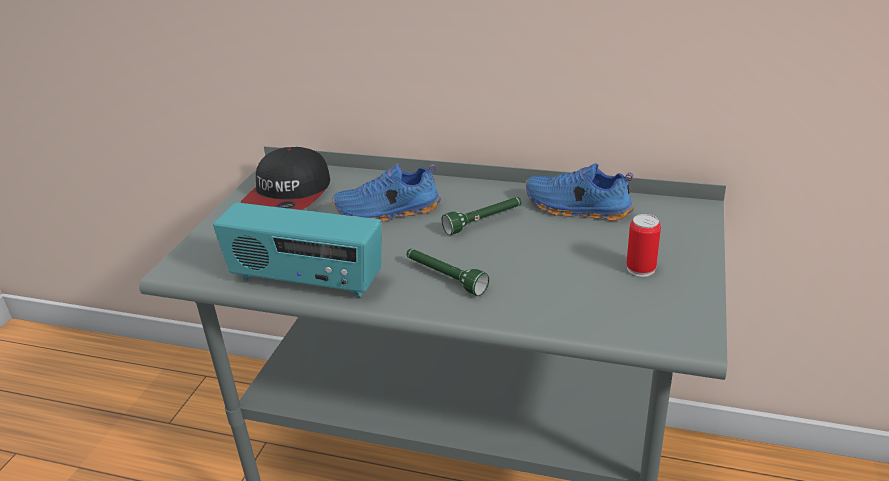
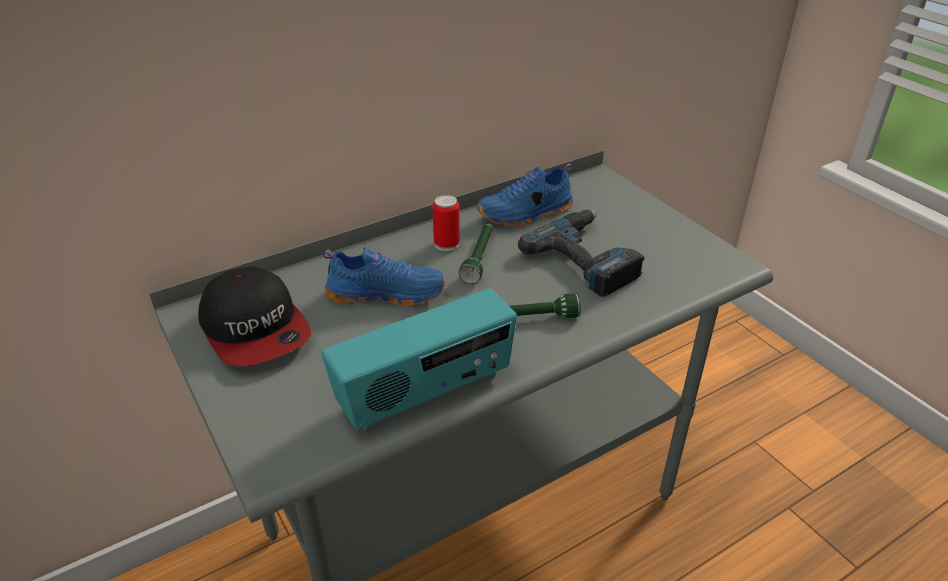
camera: 50 degrees left, 5 degrees up
blue shoe [332,164,441,222] -> blue shoe turned 120 degrees counterclockwise [323,247,446,306]
can [626,214,661,277] -> can moved to [432,195,460,251]
none -> power drill [518,210,645,297]

